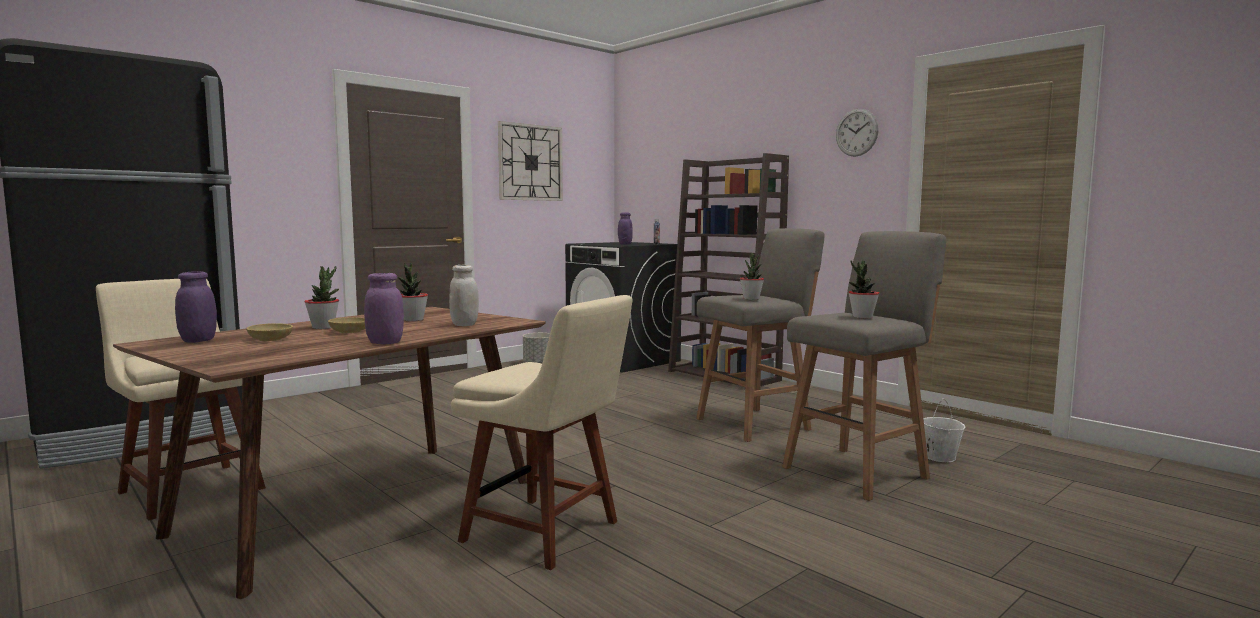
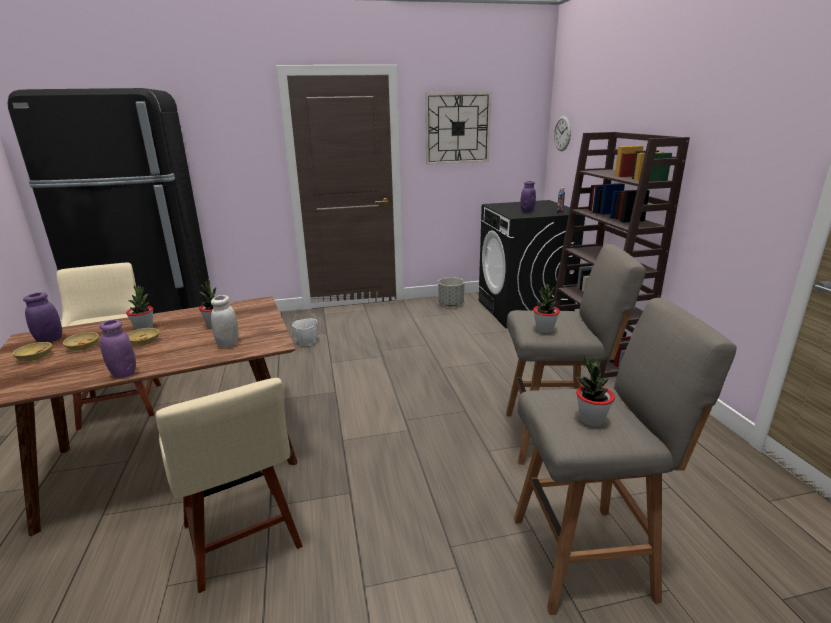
camera: 30 degrees right, 15 degrees up
wall clock [836,109,879,157] -> wall clock moved to [554,116,571,151]
white bucket [923,399,965,462] -> white bucket moved to [292,309,317,346]
none -> beige bowl [13,342,52,361]

